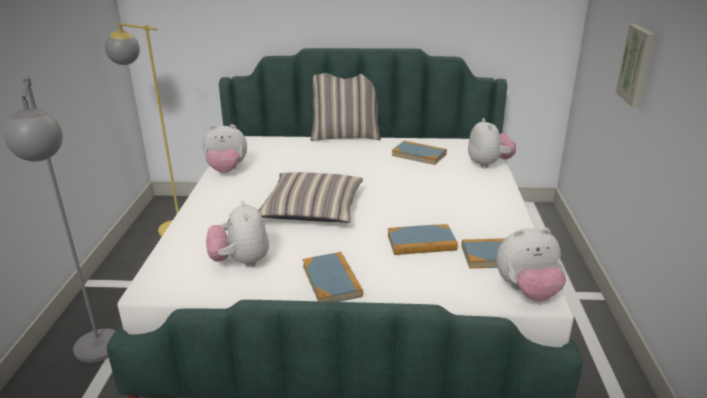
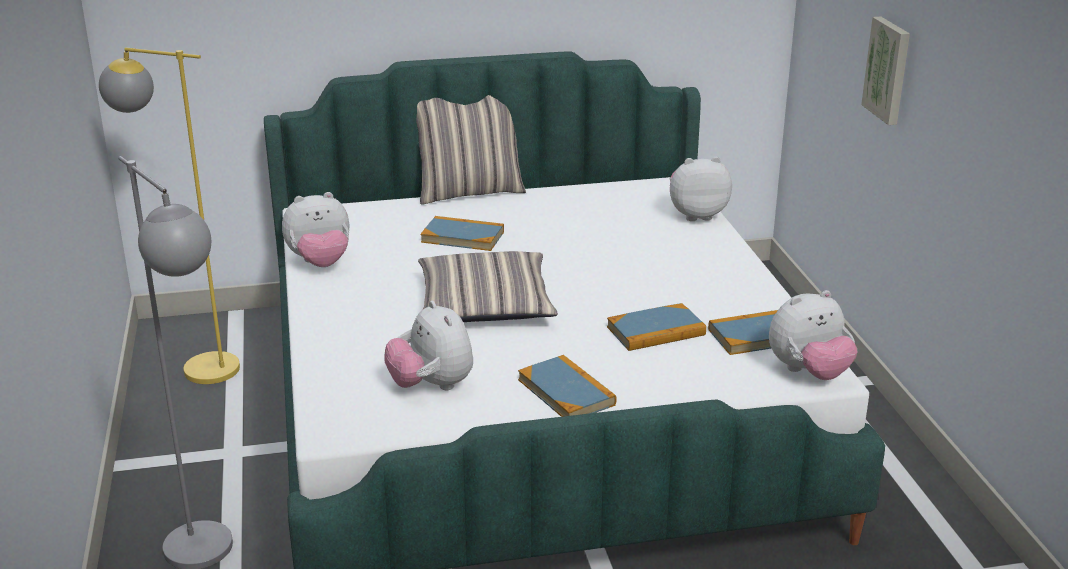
camera: 15 degrees left, 0 degrees up
book [392,141,447,165] -> book moved to [421,216,504,251]
plush toy [468,118,516,168] -> plush toy turned 75 degrees counterclockwise [670,157,732,221]

